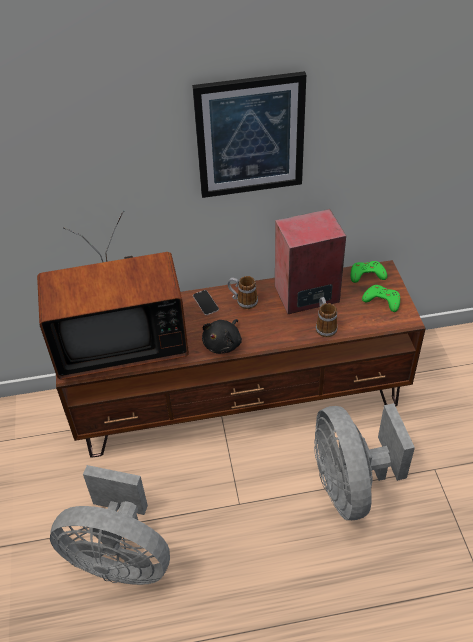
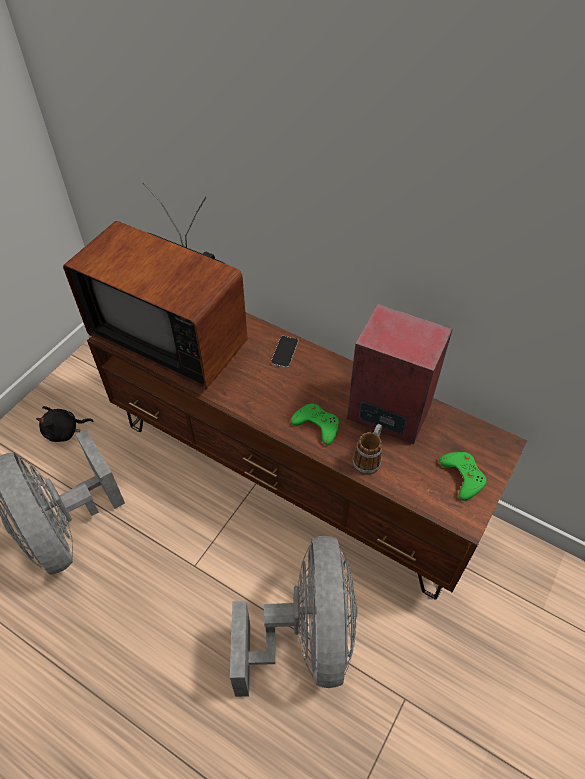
camera: 40 degrees right, 5 degrees up
picture [192,71,306,198] -> none
black plush toy [202,319,242,354] -> black plush toy moved to [36,406,94,442]
mug [228,276,258,309] -> none
grey fan [314,403,415,520] -> grey fan turned 150 degrees clockwise [230,536,357,697]
green game controller [351,261,387,283] -> green game controller moved to [291,404,339,445]

